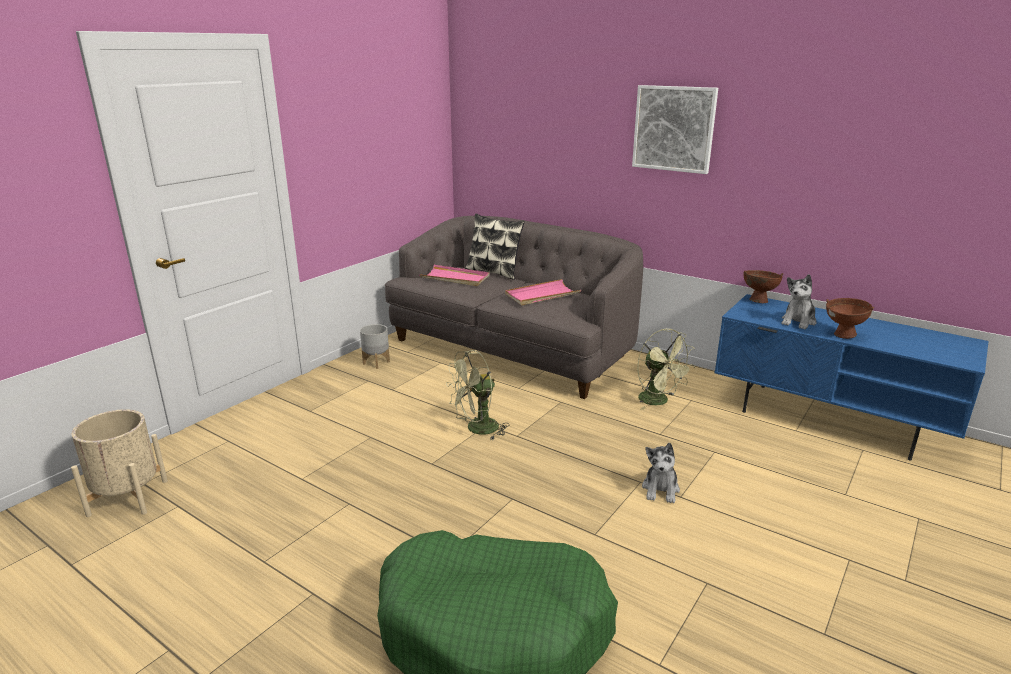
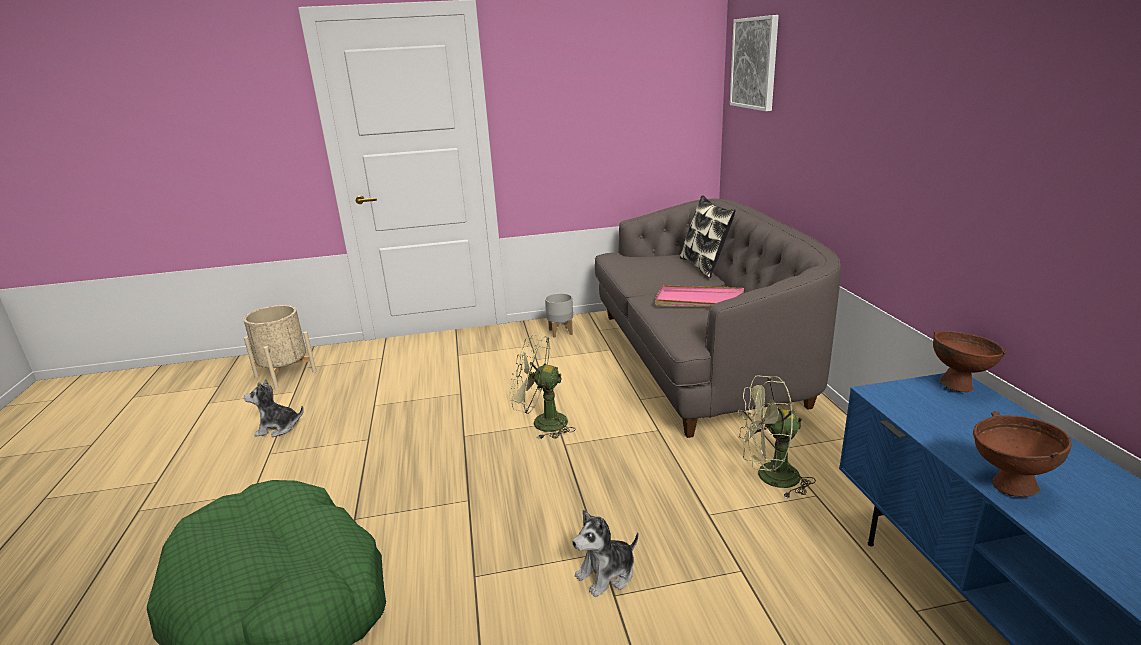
camera: 45 degrees right, 0 degrees up
pink tray [419,265,490,286] -> none
picture [632,85,718,174] -> picture moved to [730,15,779,111]
green fan [637,329,695,410] -> green fan turned 75 degrees clockwise [738,375,816,498]
plush toy [781,274,816,329] -> plush toy moved to [244,379,304,437]

